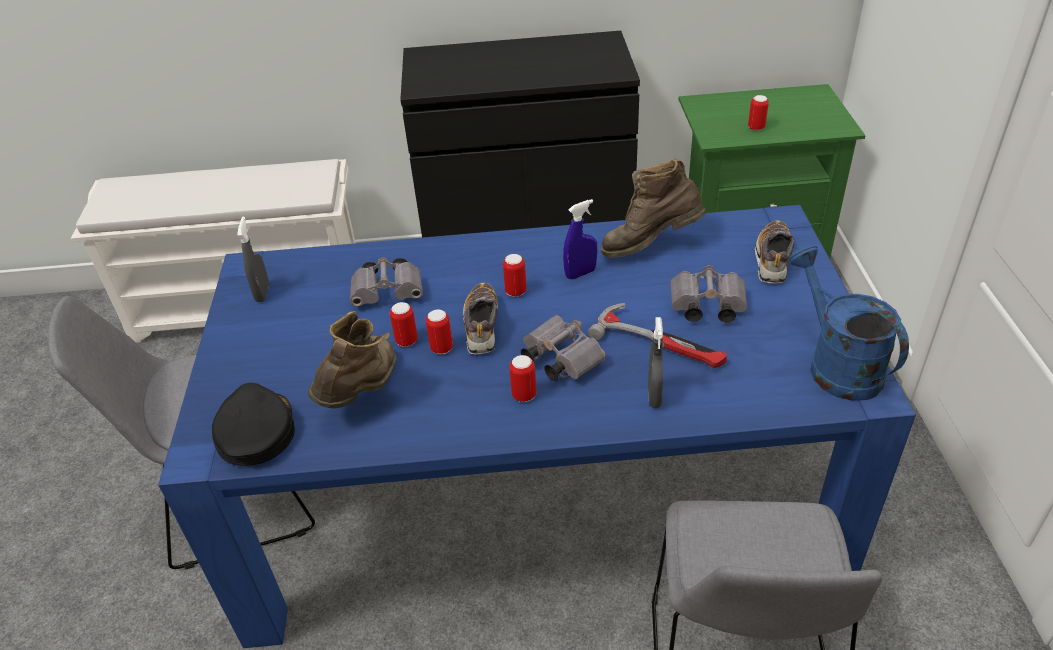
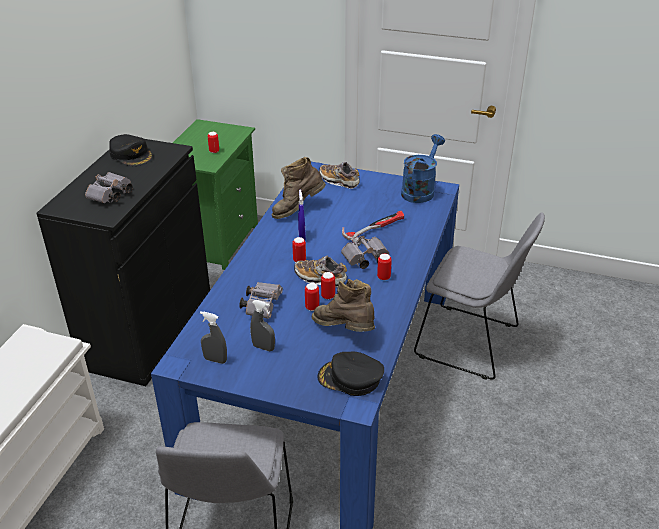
camera: 70 degrees left, 5 degrees down
brown boot [601,158,706,258] -> brown boot turned 45 degrees clockwise [271,157,326,219]
grey spray bottle [648,317,663,408] -> grey spray bottle moved to [250,300,275,351]
grey binoculars [670,265,747,322] -> grey binoculars moved to [85,172,133,203]
blue watering can [788,245,909,401] -> blue watering can turned 120 degrees clockwise [401,134,445,203]
none -> black cap [109,134,153,166]

